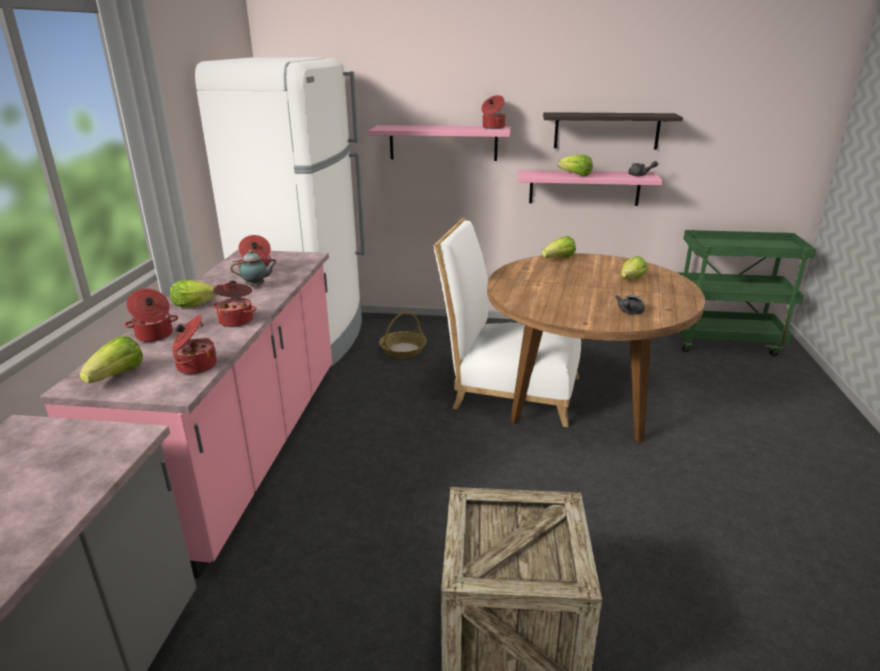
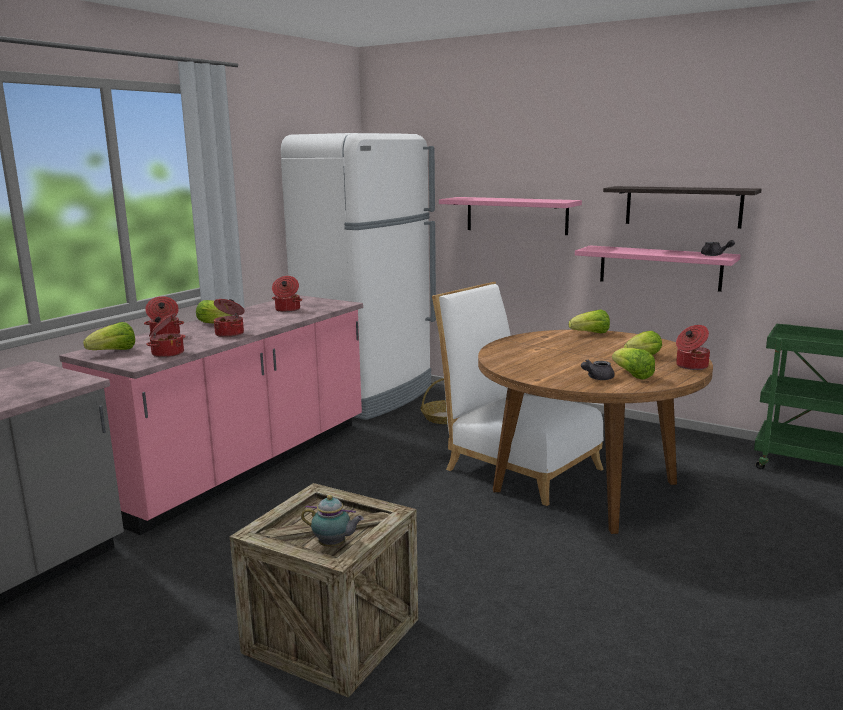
camera: 25 degrees right, 10 degrees down
teapot [230,250,277,287] -> teapot moved to [301,495,364,547]
cooking pot [481,95,505,129] -> cooking pot moved to [676,325,710,370]
lettuce [558,155,593,176] -> lettuce moved to [612,348,655,379]

